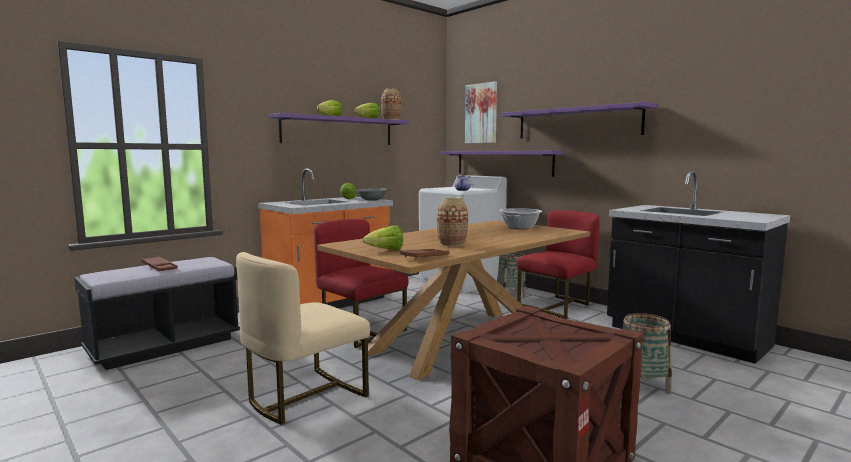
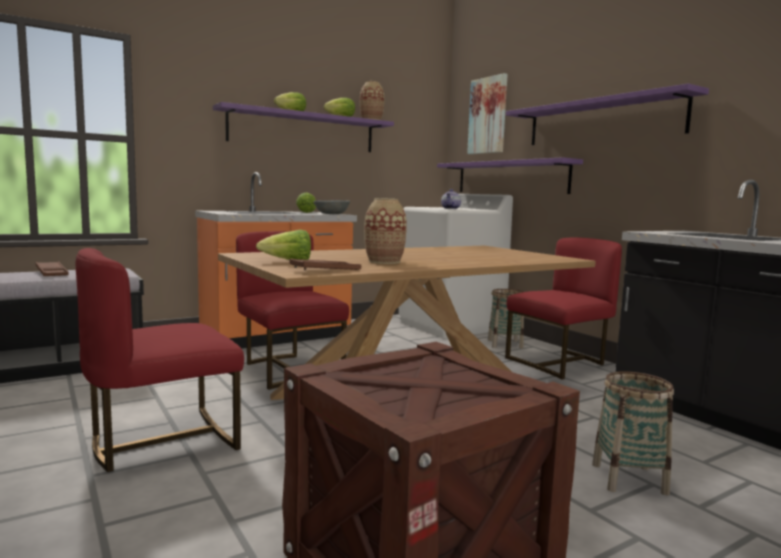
camera: 10 degrees right, 0 degrees up
beige chair [236,252,370,425] -> red chair [76,248,244,472]
cooking pot [499,208,542,229] -> none

